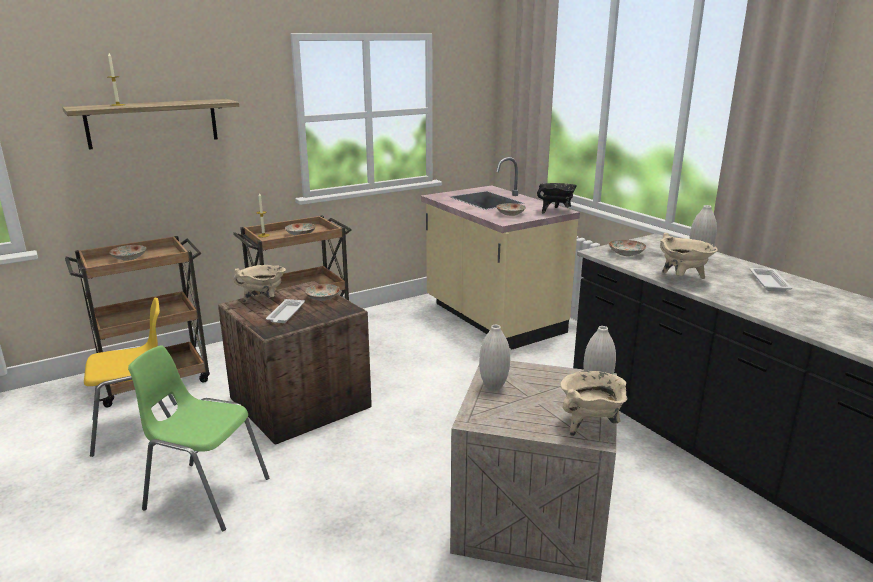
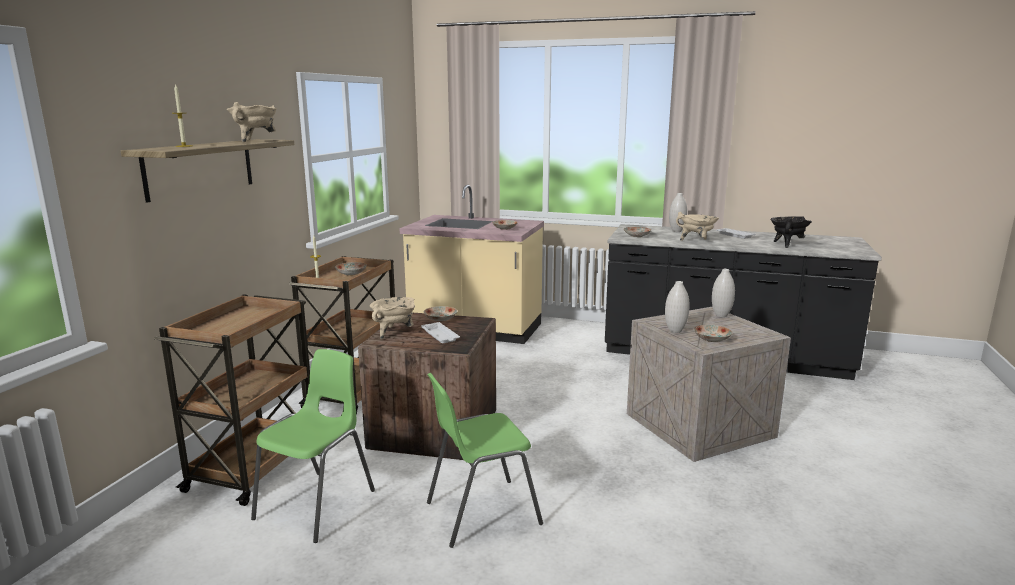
camera: 40 degrees left, 5 degrees down
yellow chair [84,298,177,457] -> green chair [251,349,375,543]
plate [109,245,146,261] -> plate moved to [694,325,733,342]
black cooking pot [537,183,577,214] -> black cooking pot moved to [770,216,812,248]
beige cooking pot [560,371,628,436] -> beige cooking pot moved to [226,102,277,142]

